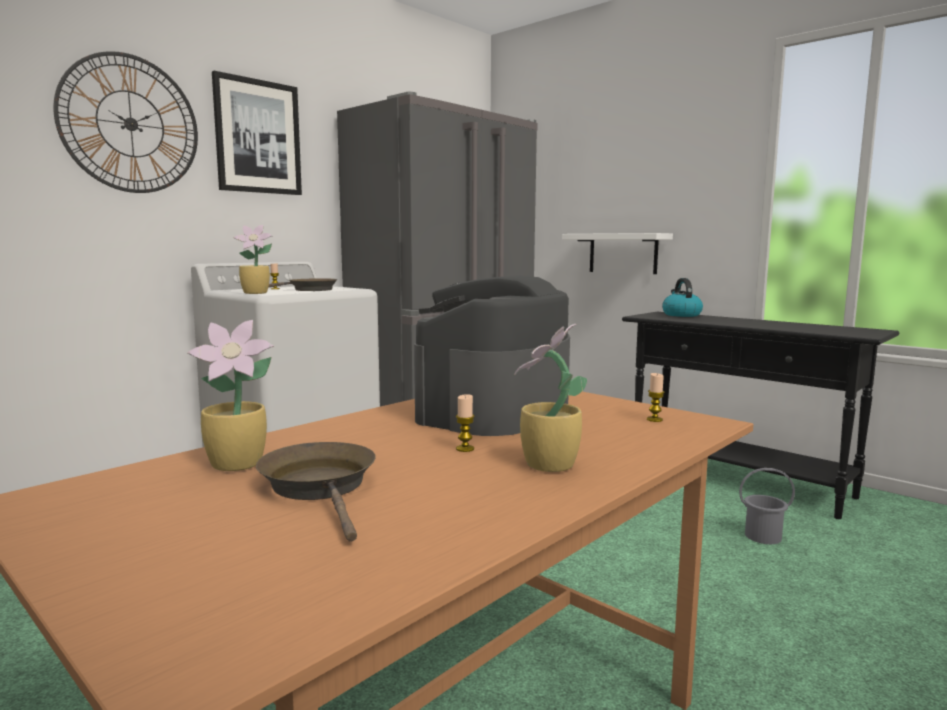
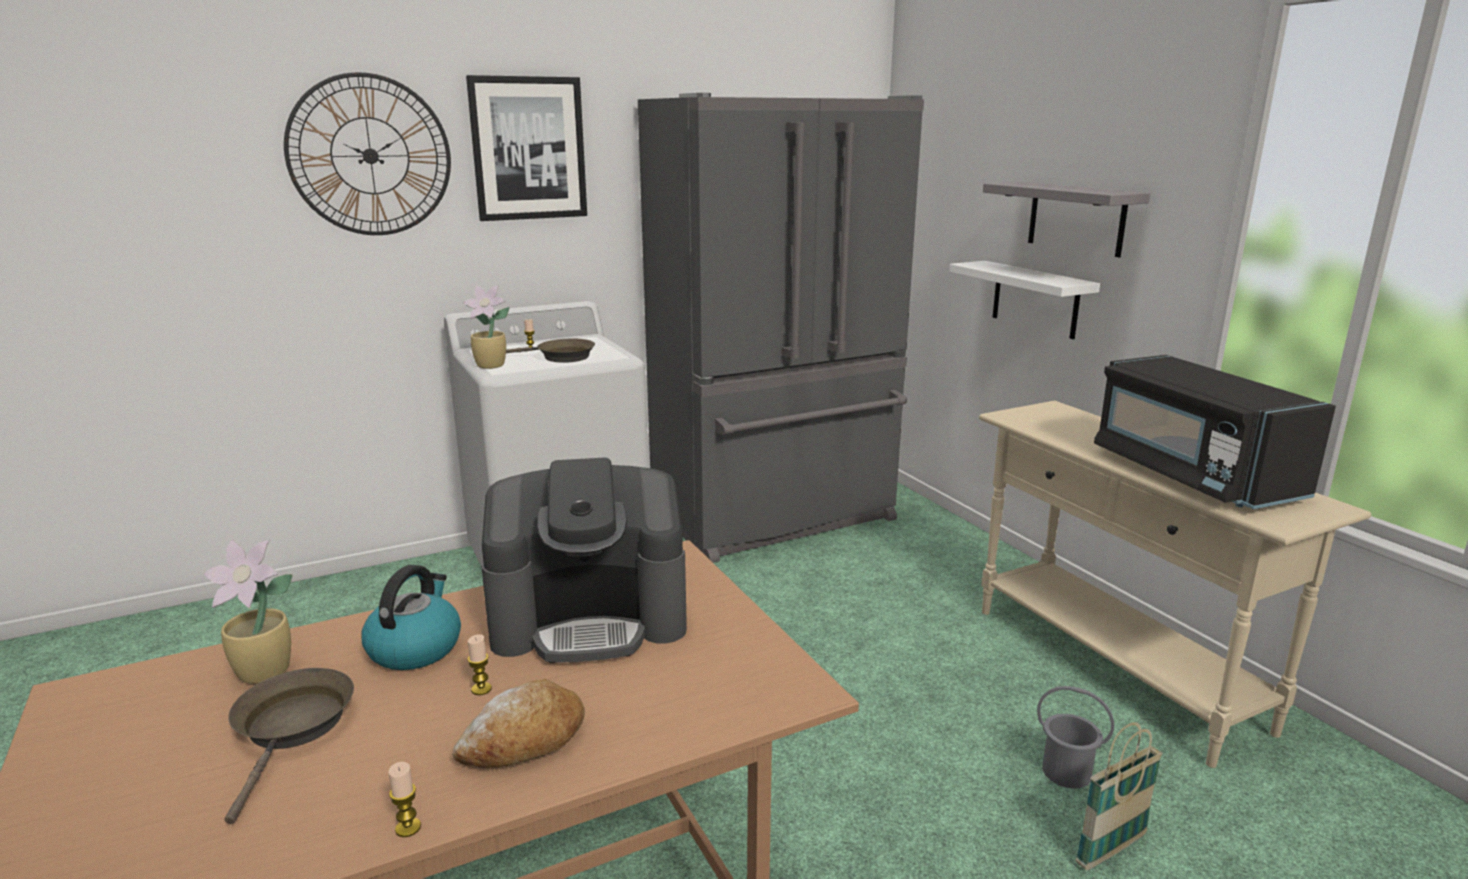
camera: 20 degrees right, 10 degrees up
coffee machine [414,275,570,436] -> coffee machine turned 150 degrees counterclockwise [481,457,687,663]
potted plant [514,324,587,472] -> bread [452,679,585,768]
black console table [622,312,899,519] -> beige console table [979,401,1371,768]
candle [647,373,664,422] -> candle moved to [388,762,421,837]
kettle [662,278,703,317] -> kettle moved to [361,565,461,670]
none -> grey shelf [983,182,1150,257]
none -> basket [1075,722,1163,870]
none -> black microwave [1094,355,1336,509]

